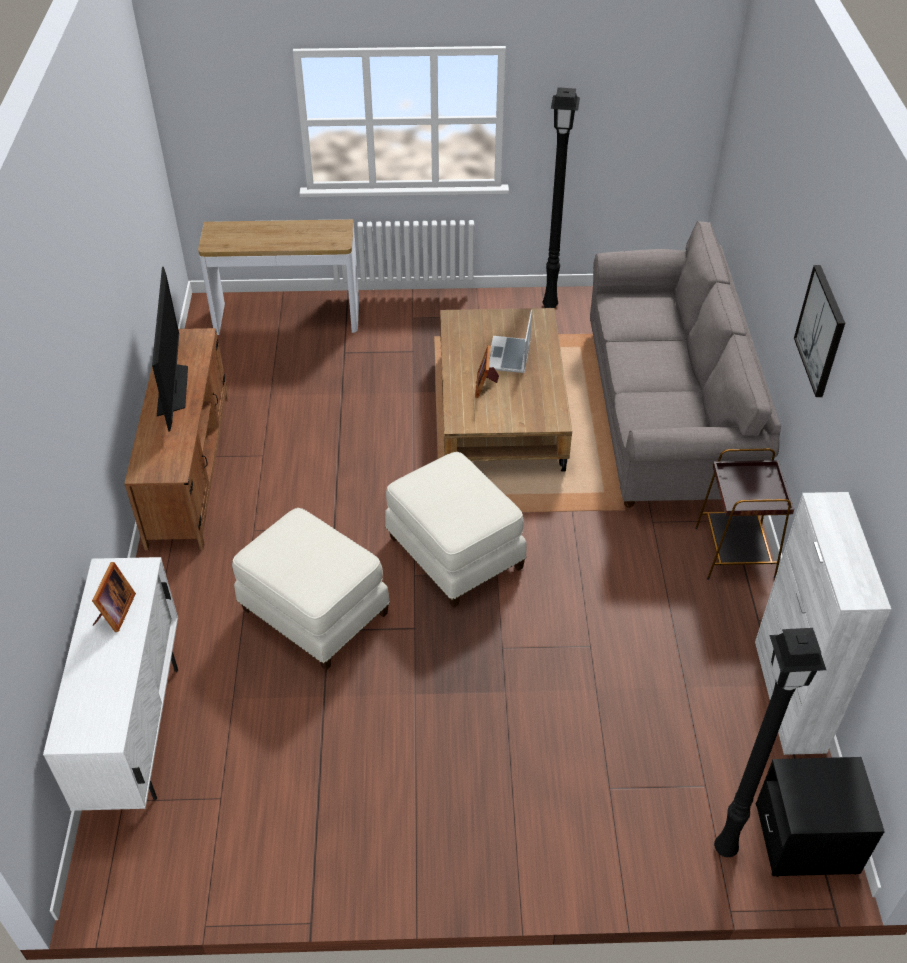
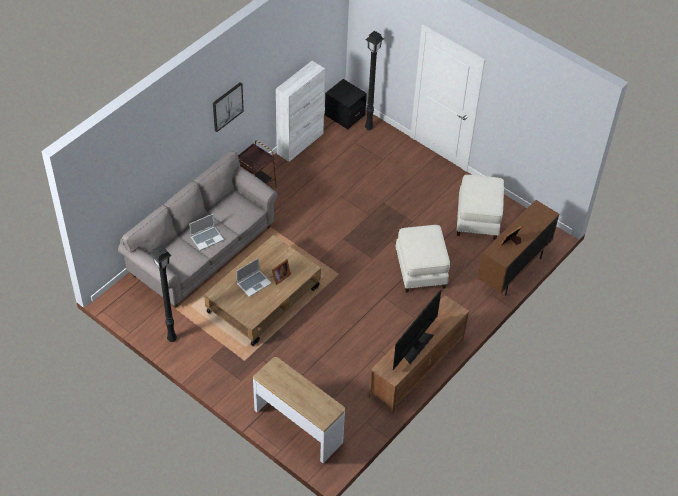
camera: 140 degrees left, 5 degrees up
white cabinet [43,557,178,811] -> brown cabinet [478,200,559,296]
white ottoman [385,452,527,608] -> white ottoman moved to [457,175,504,240]
none -> laptop [189,214,224,251]

